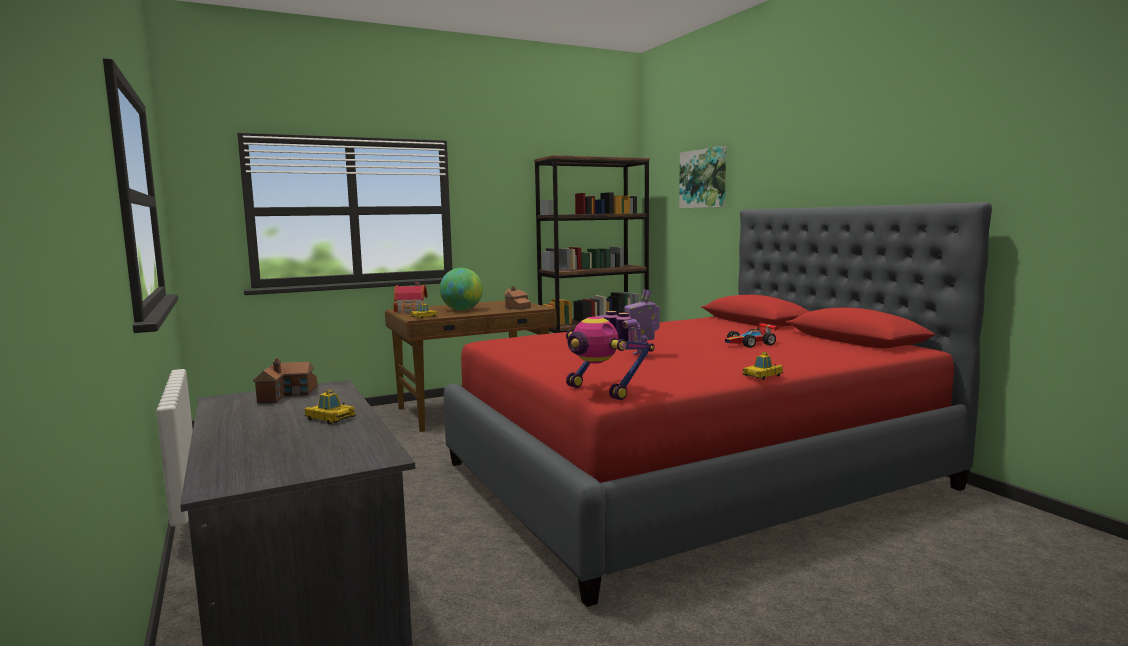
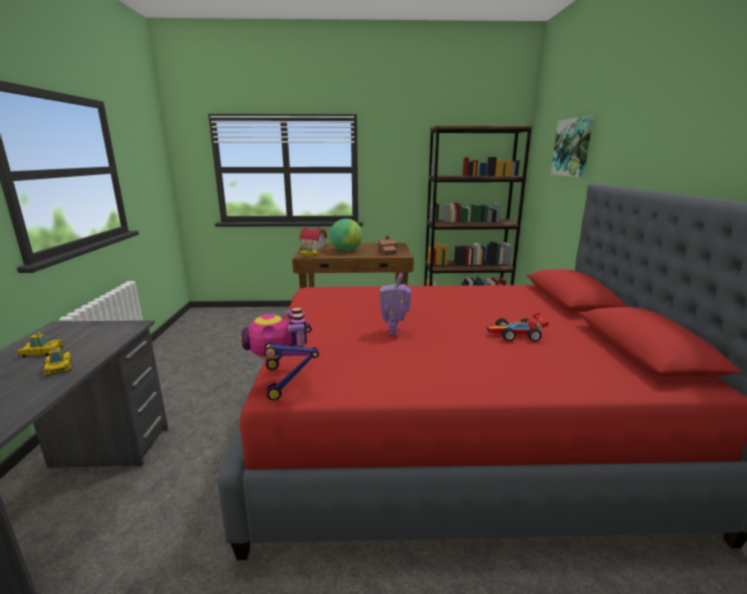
camera: 25 degrees right, 10 degrees up
toy house [253,358,318,403] -> none
toy car [743,352,783,380] -> toy car moved to [16,332,64,358]

